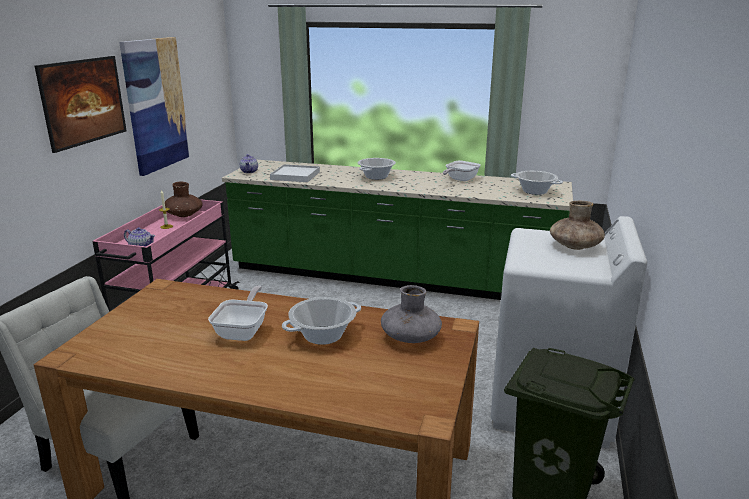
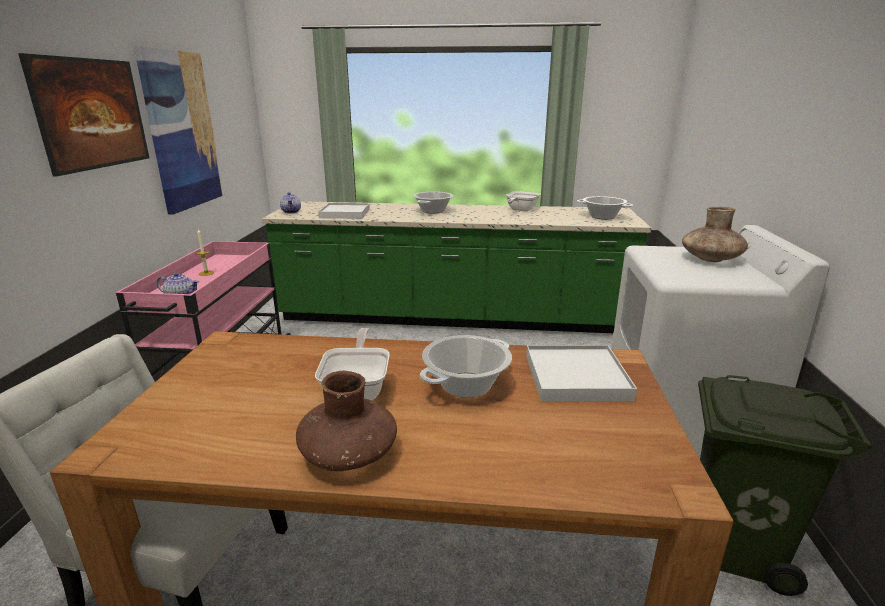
camera: 10 degrees left, 0 degrees up
brown vase [165,182,202,217] -> brown vase moved to [296,371,397,471]
grey vase [381,285,442,343] -> white tray [526,345,637,402]

